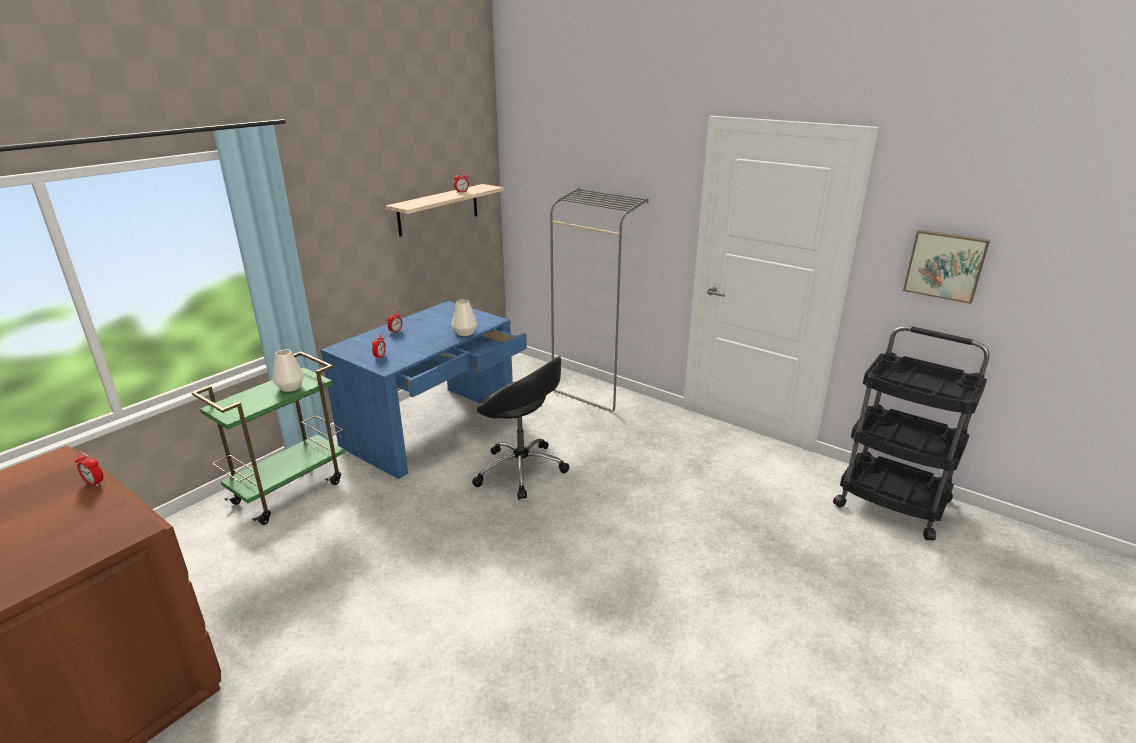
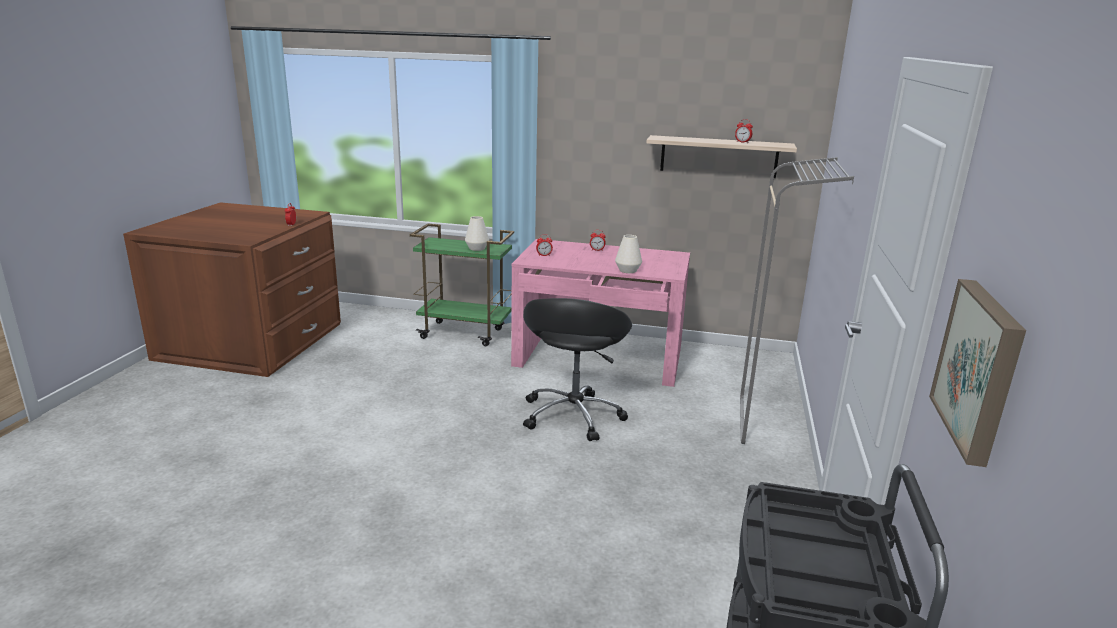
camera: 65 degrees right, 5 degrees down
blue desk [321,301,527,479] -> pink desk [511,239,690,387]

